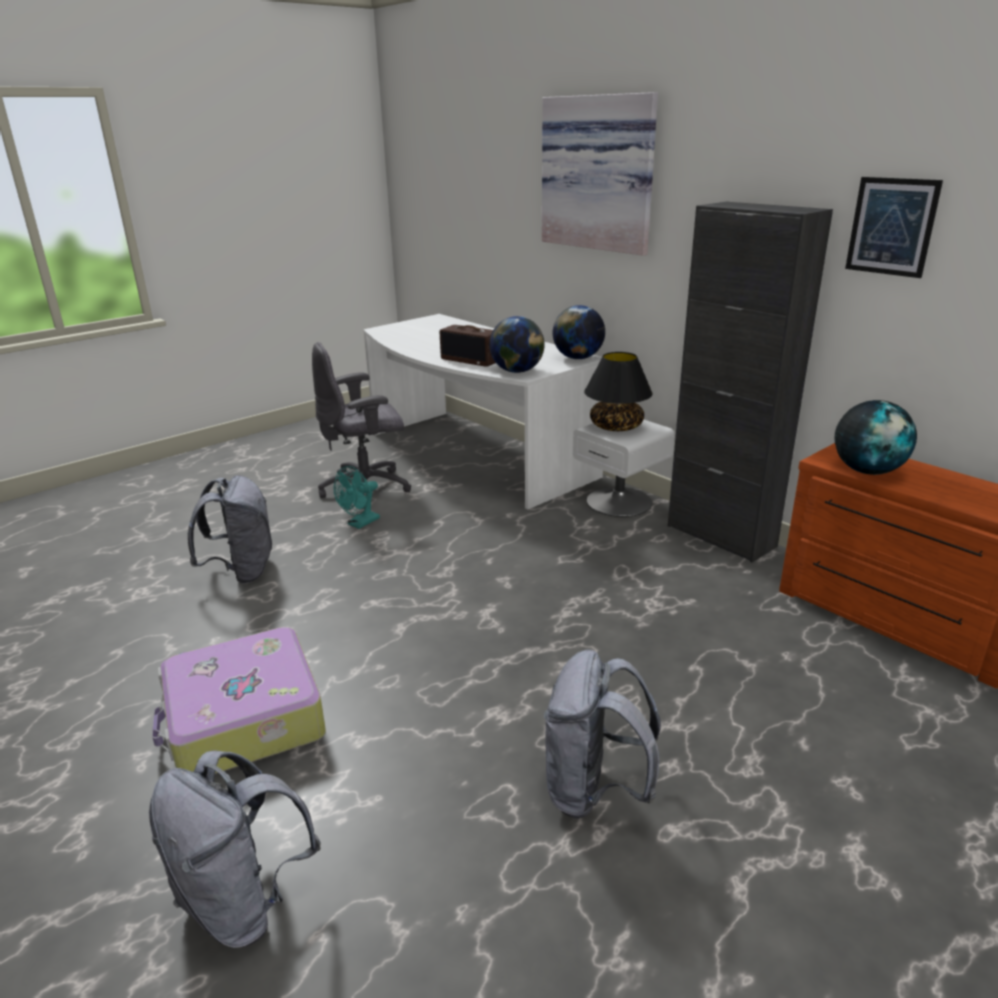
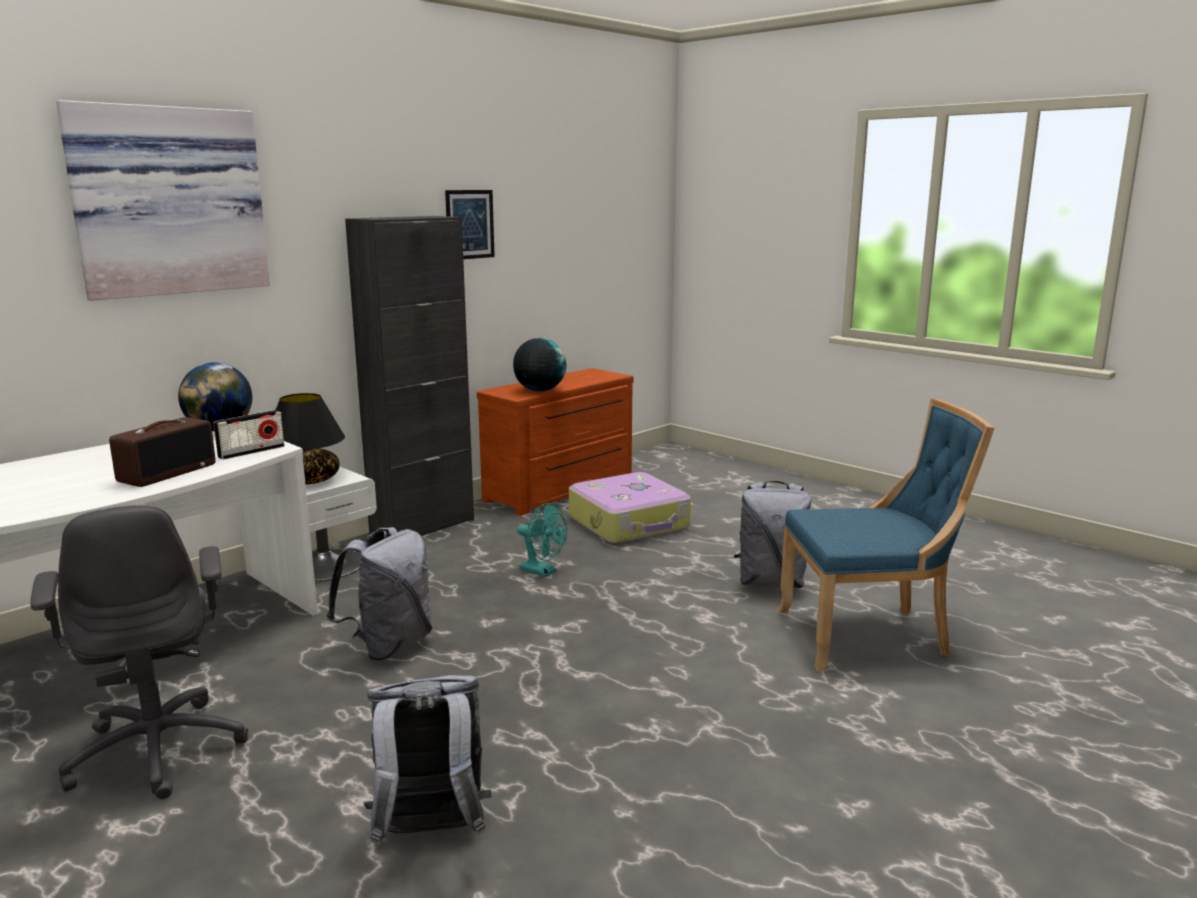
camera: 95 degrees left, 10 degrees down
grey backpack [149,751,321,948] -> grey backpack moved to [326,527,432,661]
suitcase [152,627,326,774] -> suitcase moved to [569,472,691,544]
turquoise fan [334,466,380,529] -> turquoise fan moved to [517,503,567,577]
globe [489,316,545,373] -> radio [213,410,285,460]
none -> blue chair [778,398,994,671]

